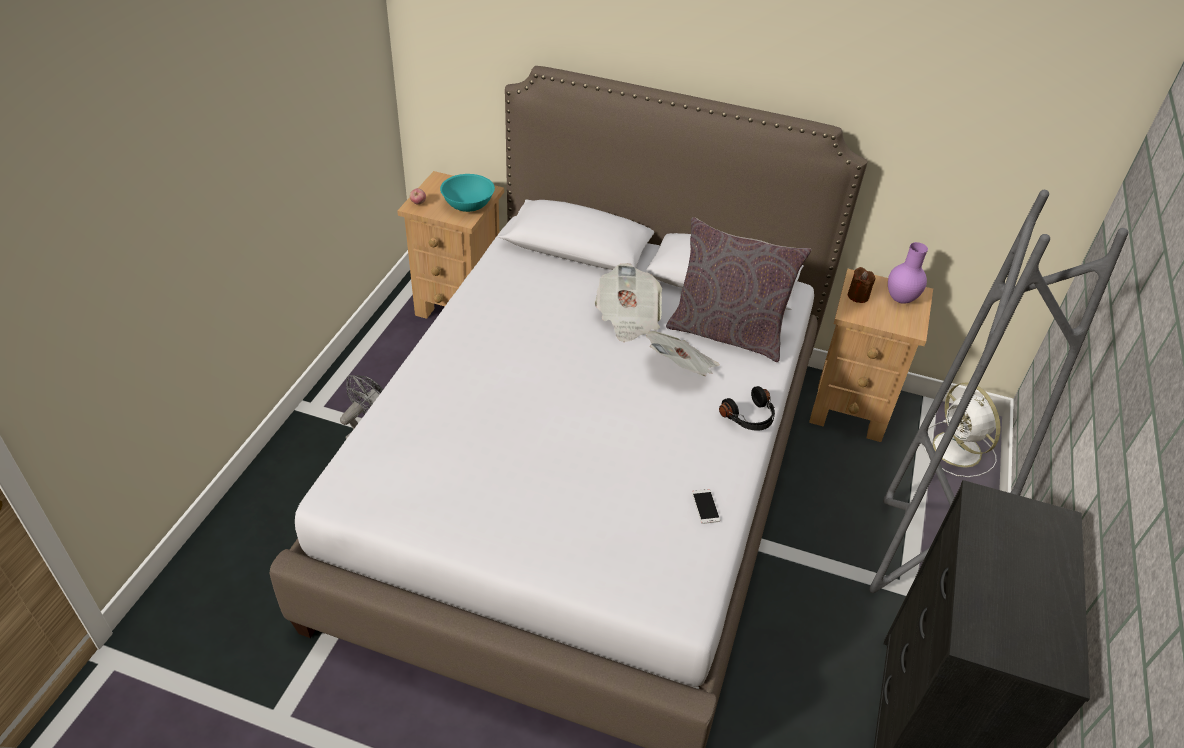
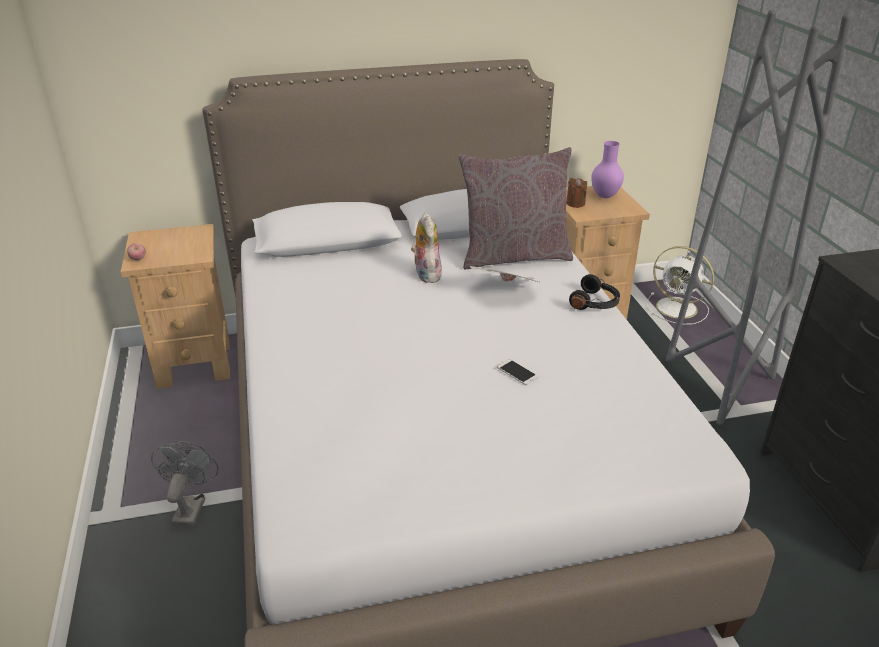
camera: 30 degrees left, 10 degrees down
turquoise bowl [440,174,495,212] -> none
newspaper [595,263,662,342] -> plush toy [411,212,442,283]
phone [692,489,721,524] -> phone moved to [497,359,539,385]

